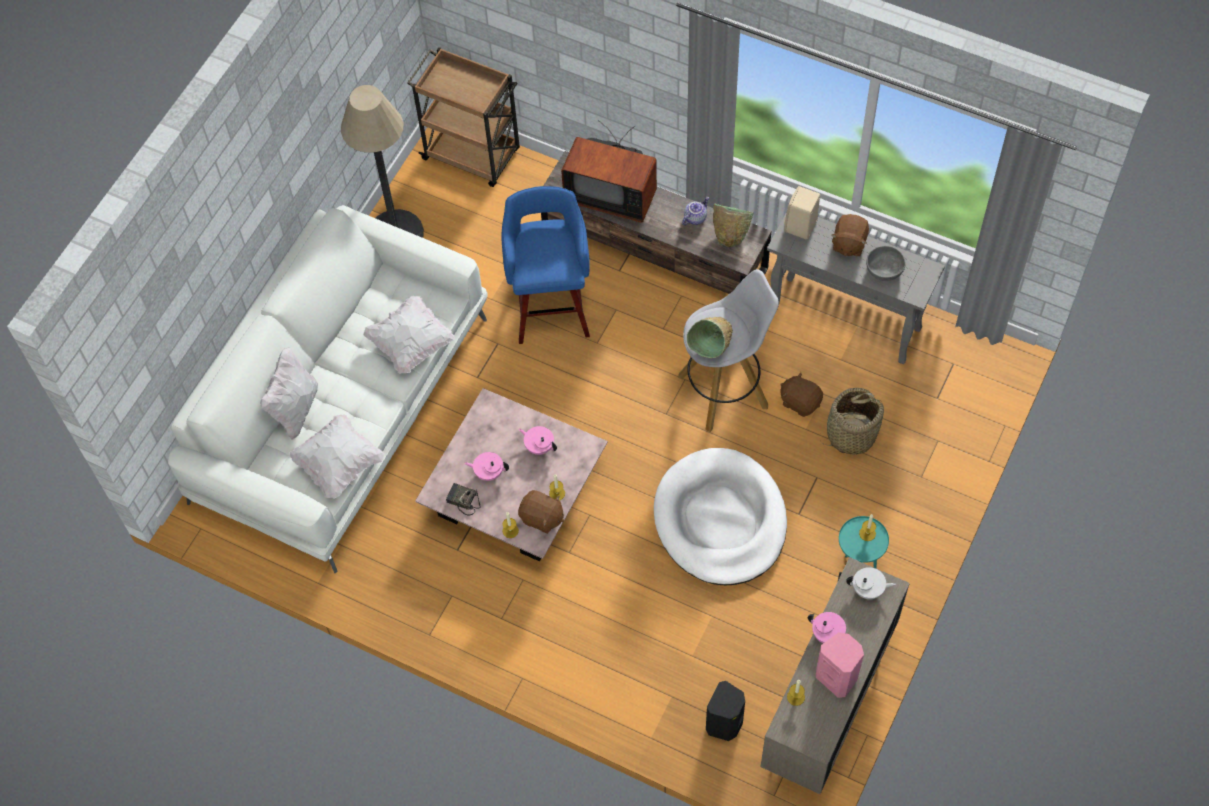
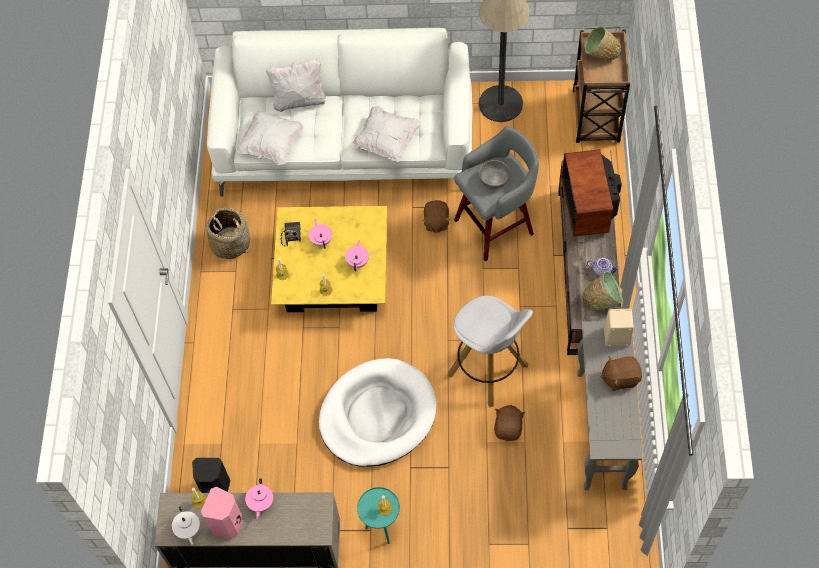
camera: 65 degrees right, 0 degrees up
pink coffee table [415,388,608,561] -> yellow coffee table [271,206,387,313]
blue stool [501,186,590,344] -> grey stool [454,126,539,261]
brown plush toy [518,490,564,534] -> brown plush toy moved to [422,200,450,233]
green bowl [687,317,733,358] -> green bowl moved to [584,27,621,60]
basket [821,388,884,454] -> basket moved to [206,208,250,259]
white teapot [846,567,896,599] -> white teapot moved to [172,506,200,545]
grey bowl [866,246,906,281] -> grey bowl moved to [479,160,510,189]

